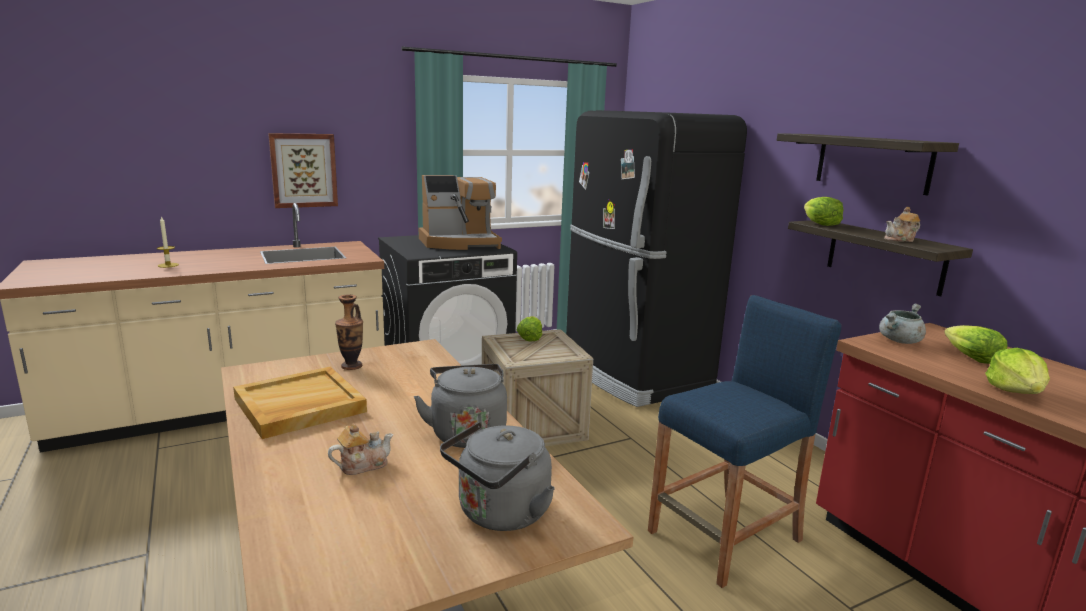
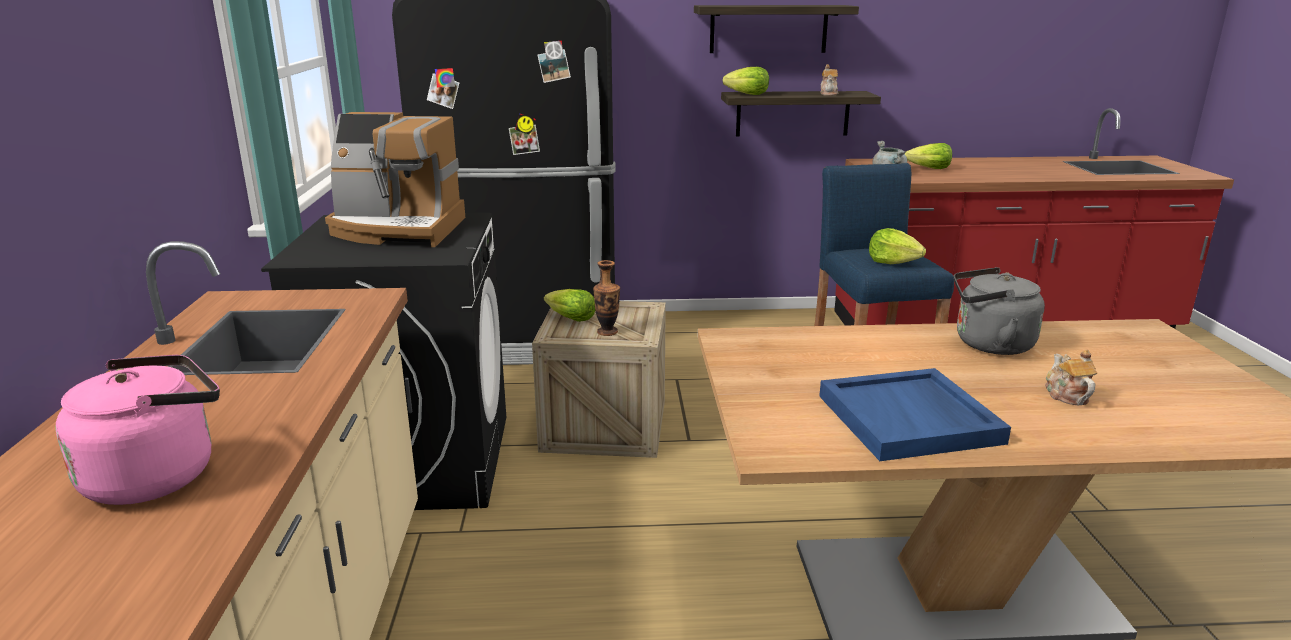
camera: 65 degrees left, 5 degrees up
candle [157,216,179,268] -> pink kettle [55,355,220,505]
beige tray [233,367,367,439] -> blue tray [819,368,1011,461]
picture [268,133,338,208] -> none
vase [335,294,363,370] -> vase moved to [593,260,620,336]
coffee machine [419,175,502,250] -> coffee machine turned 90 degrees clockwise [325,112,465,247]
grey kettle [440,422,555,531] -> none
lettuce [985,348,1050,394] -> lettuce moved to [869,228,926,264]

